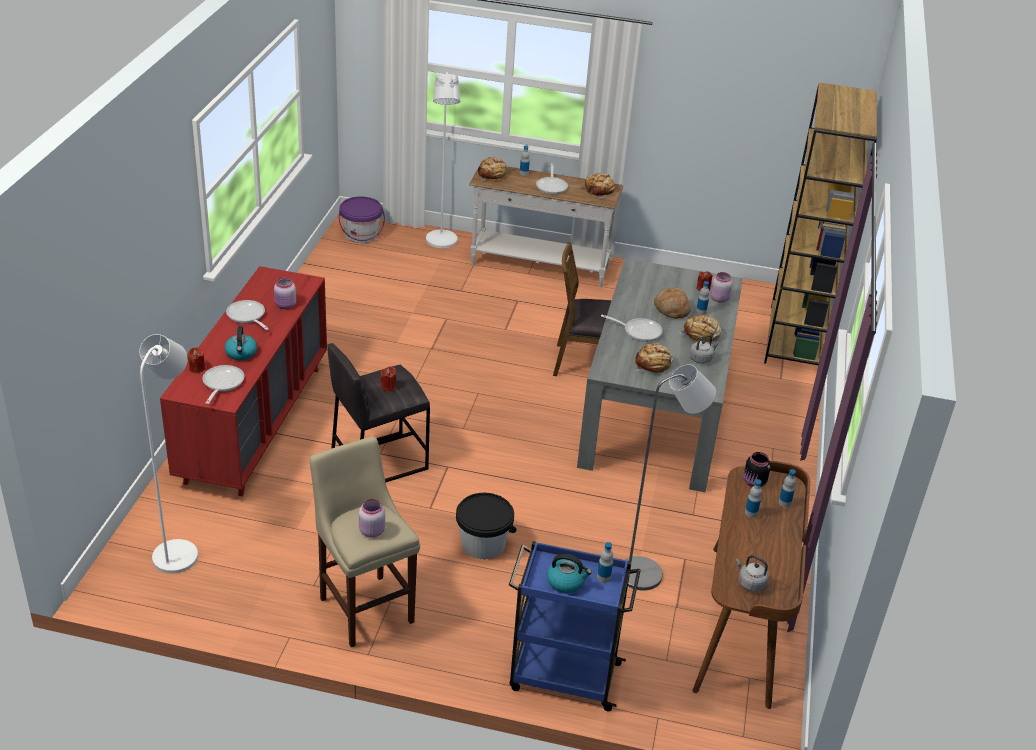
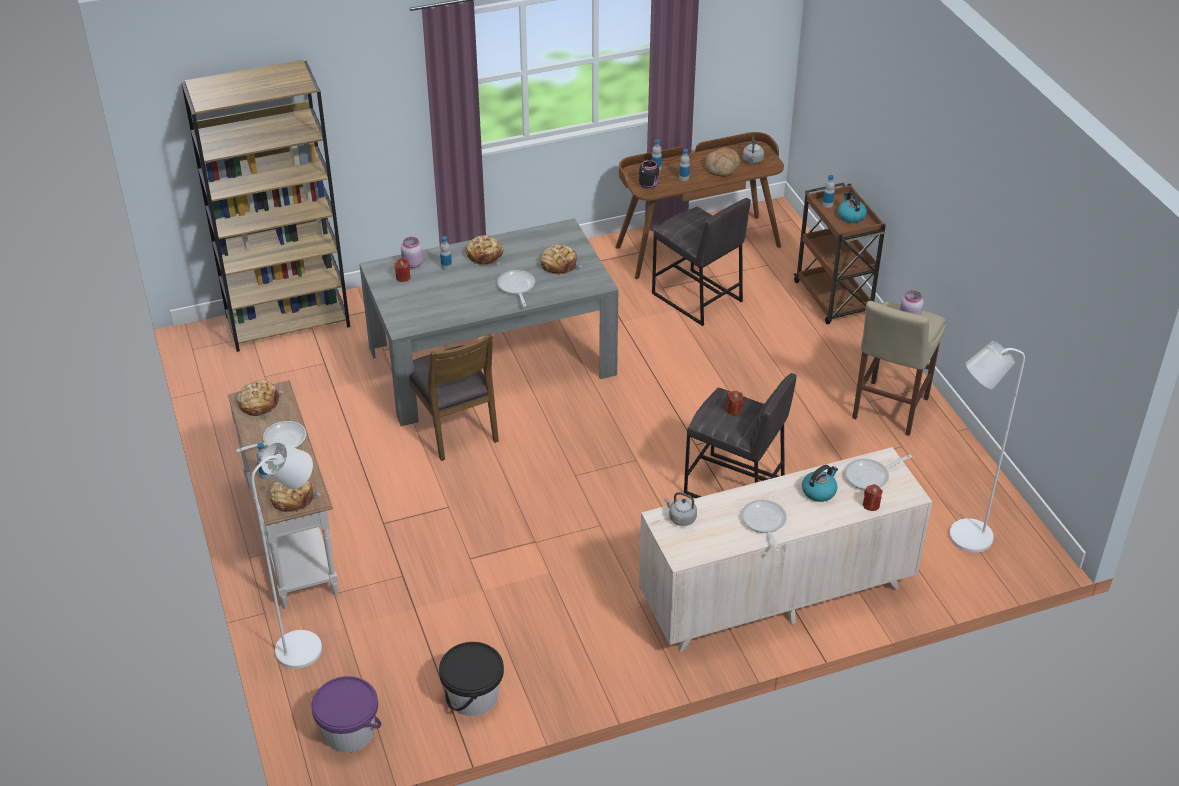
camera: 120 degrees left, 5 degrees up
red dresser [160,266,327,496] -> beige dresser [639,447,932,652]
frying pan [226,300,269,330] -> frying pan turned 150 degrees clockwise [741,500,787,552]
pink jar [274,277,296,309] -> none
black bucket [456,493,517,559] -> black bucket moved to [439,642,504,716]
blue cart [509,541,641,711] -> brown cart [794,183,886,324]
grey floor lamp [625,365,716,591] -> grey stool [652,198,751,326]
bread [654,288,691,319] -> bread moved to [705,148,740,177]
grey kettle [689,335,719,364] -> grey kettle moved to [664,492,697,526]

